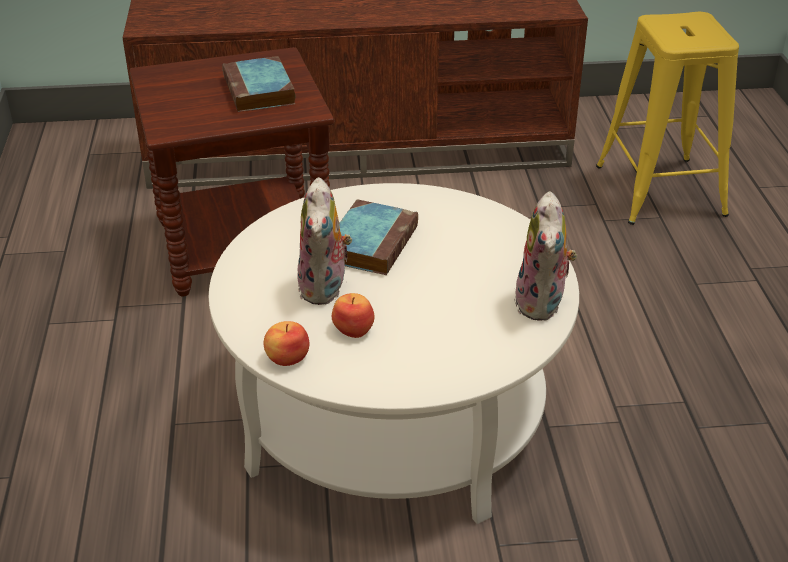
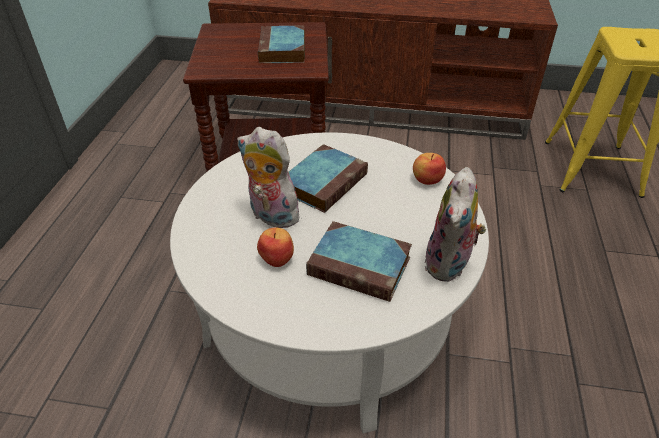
camera: 15 degrees right, 5 degrees up
apple [264,321,309,366] -> apple moved to [413,153,446,185]
plush toy [297,177,352,305] -> plush toy turned 105 degrees clockwise [237,127,304,228]
none -> book [306,221,412,302]

